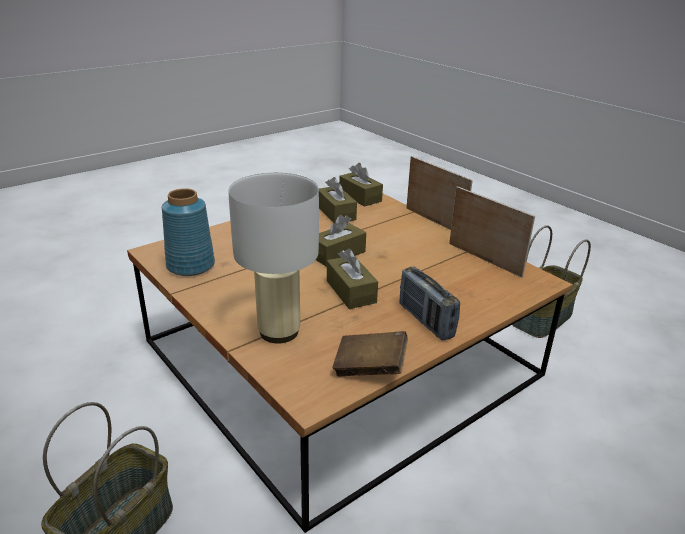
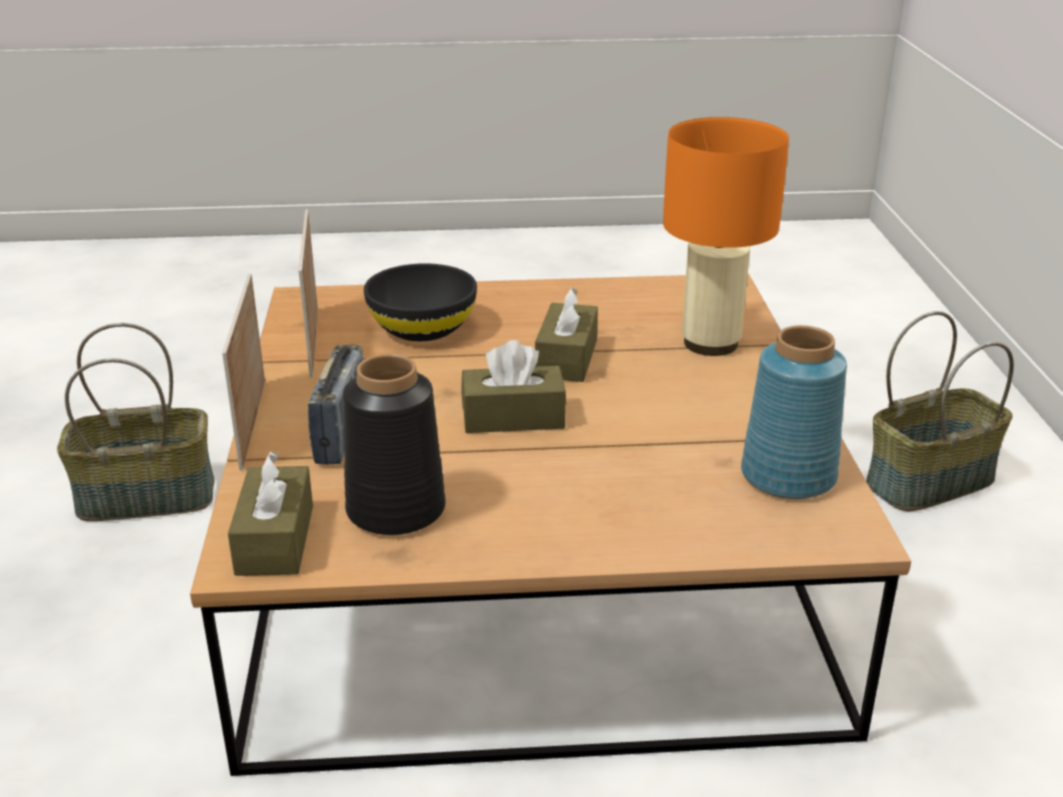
camera: 145 degrees left, 0 degrees up
white table lamp [229,173,319,344] -> orange table lamp [663,117,789,356]
brown tissue box [319,177,357,224] -> black vase [343,354,446,535]
brown book [332,331,408,376] -> none
radio [400,267,460,340] -> radio moved to [308,344,363,465]
none -> black bowl [364,263,477,341]

